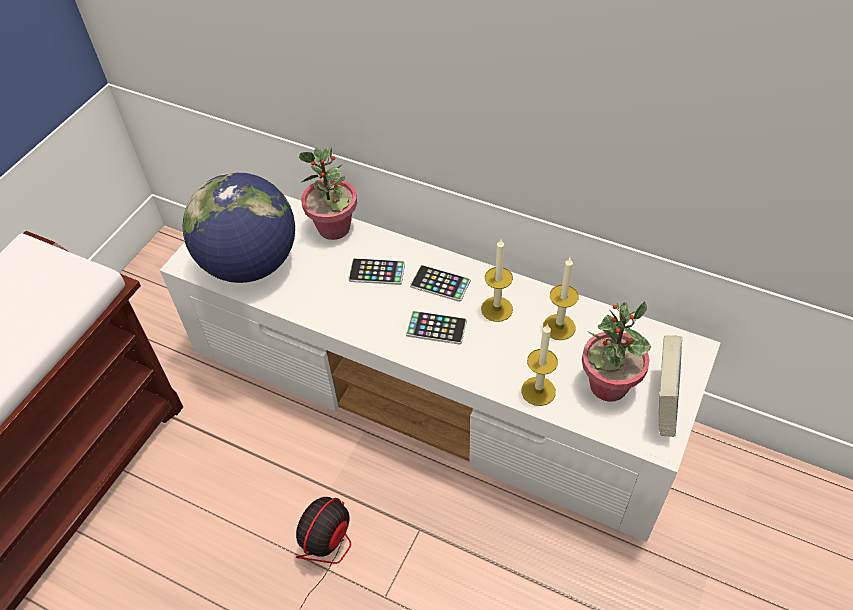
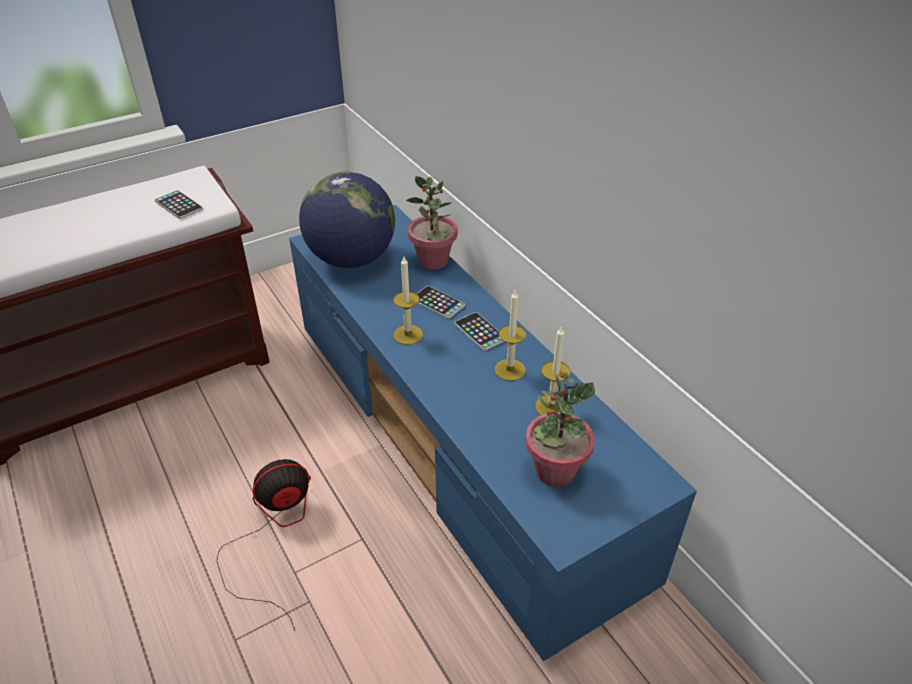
camera: 30 degrees right, 10 degrees down
white tv stand [160,195,721,542] -> blue tv stand [289,205,697,661]
phone [406,311,467,345] -> phone moved to [154,190,203,219]
candle [521,324,558,406] -> candle moved to [393,257,423,345]
book [659,335,682,437] -> none

